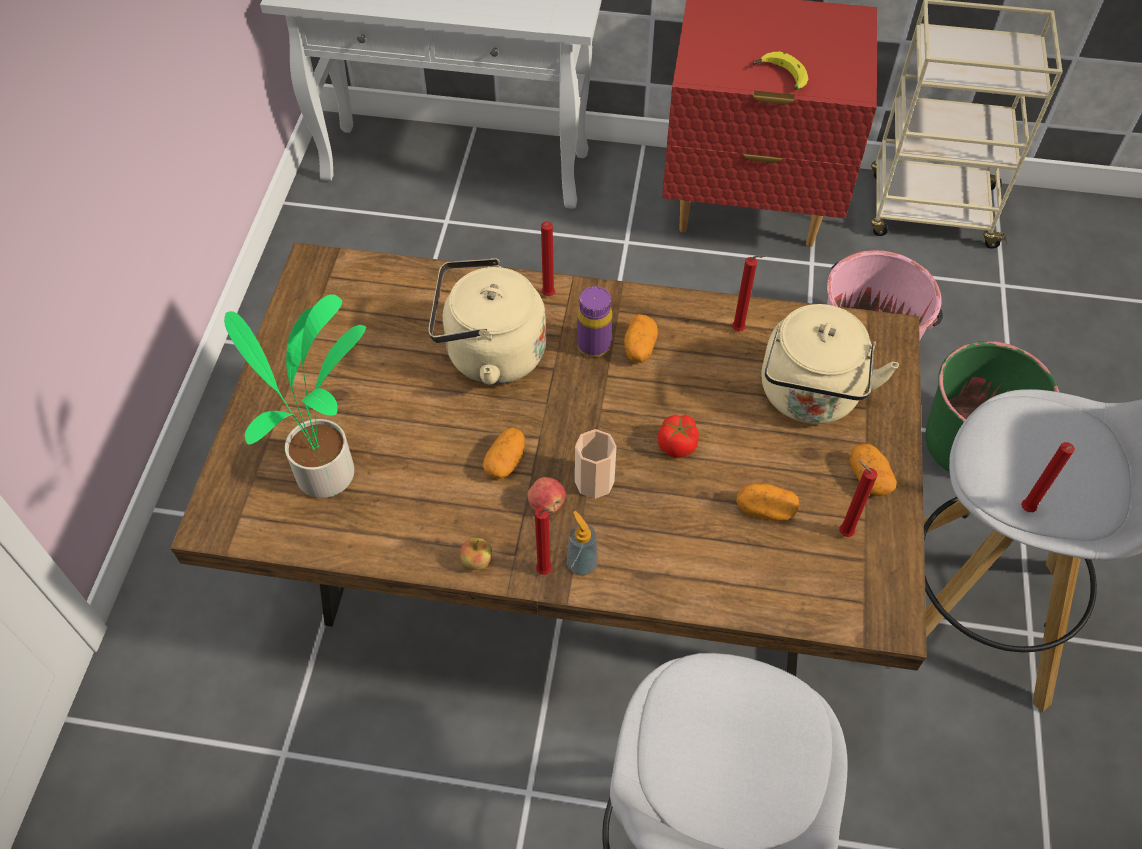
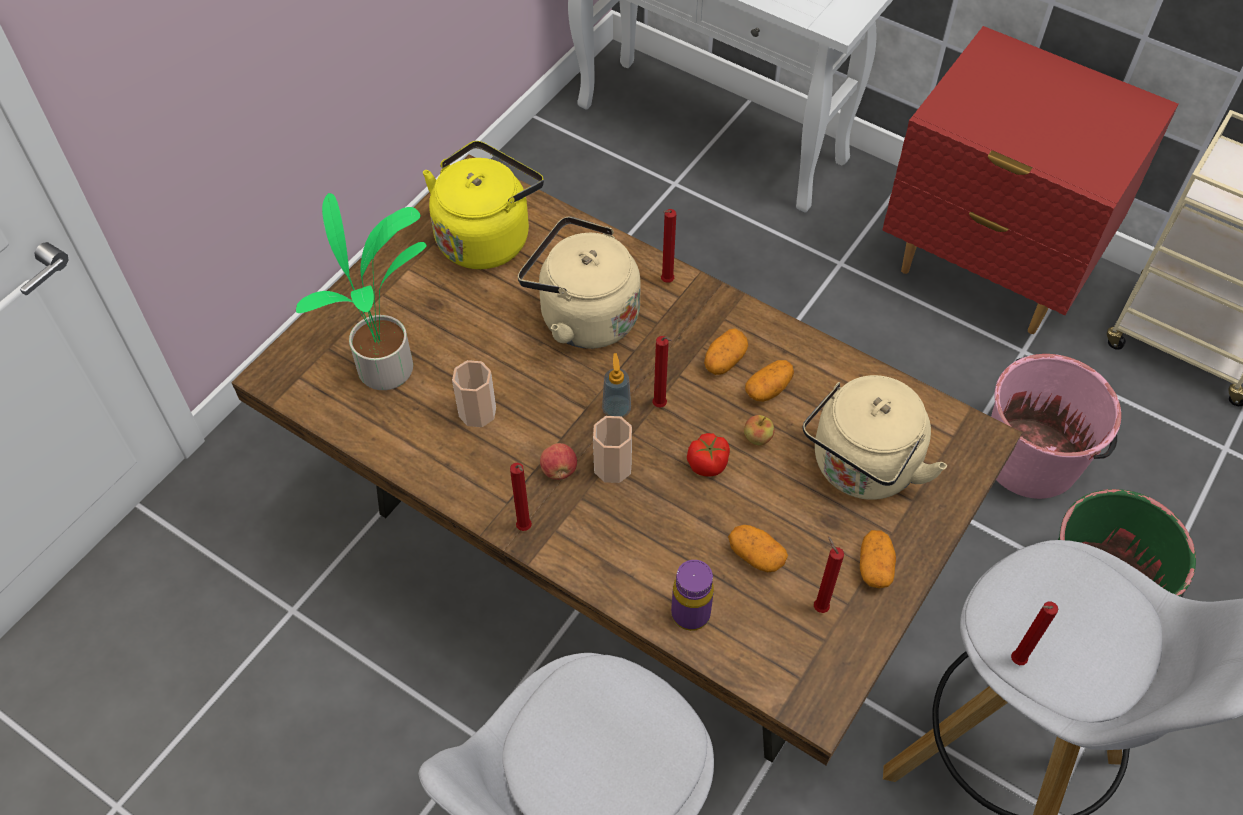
camera: 25 degrees right, 0 degrees up
apple [460,538,492,570] -> apple moved to [744,415,774,445]
potato [483,427,525,479] -> potato moved to [745,360,794,402]
soap dispenser [567,511,598,576] -> soap dispenser moved to [602,353,631,418]
purple bottle [577,286,612,357] -> purple bottle moved to [671,560,714,631]
red candle [732,255,765,331] -> red candle moved to [652,336,672,407]
banana [753,52,808,90] -> none
none -> yellow kettle [423,141,544,269]
none -> cup [452,360,496,427]

